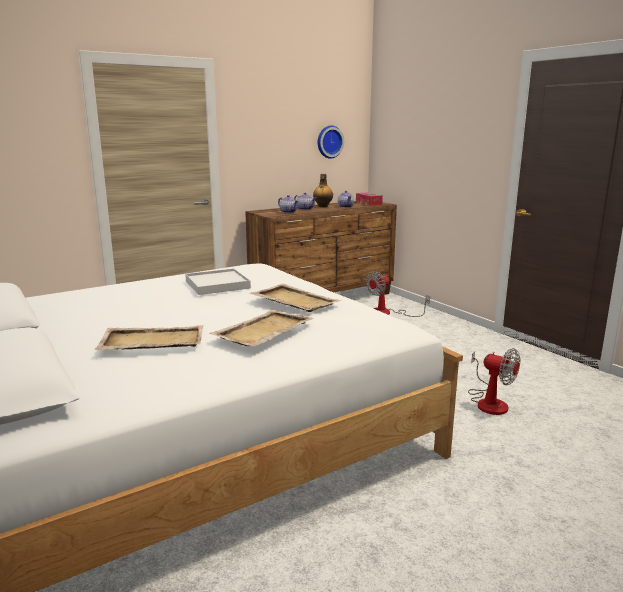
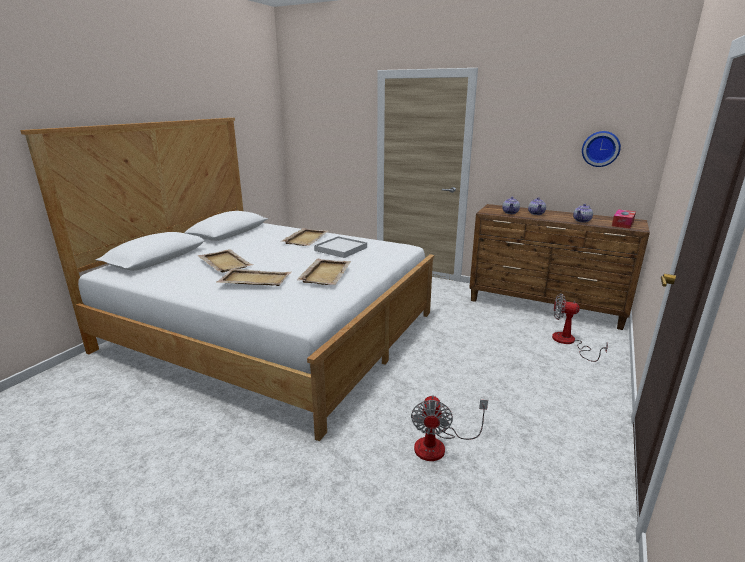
camera: 60 degrees right, 5 degrees up
bottle [313,174,333,207] -> none
none -> beige tray [281,228,328,246]

